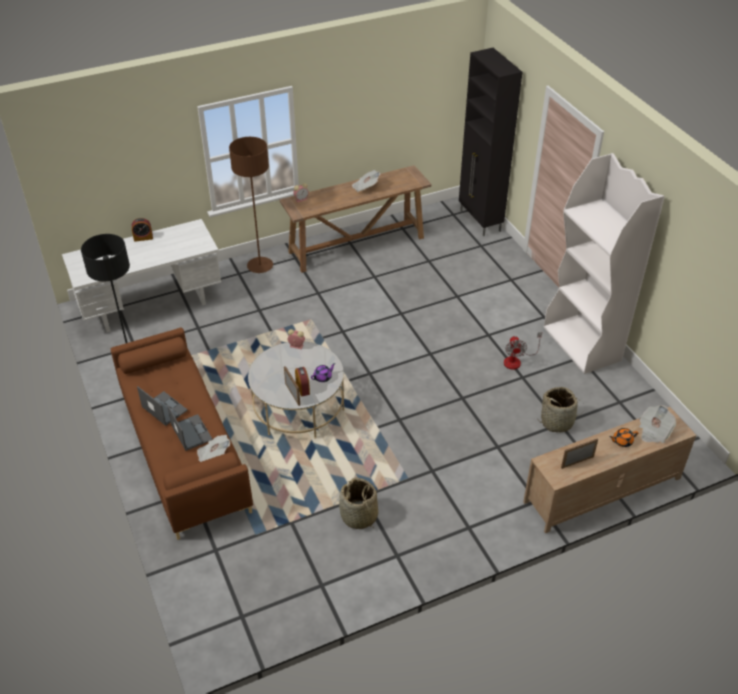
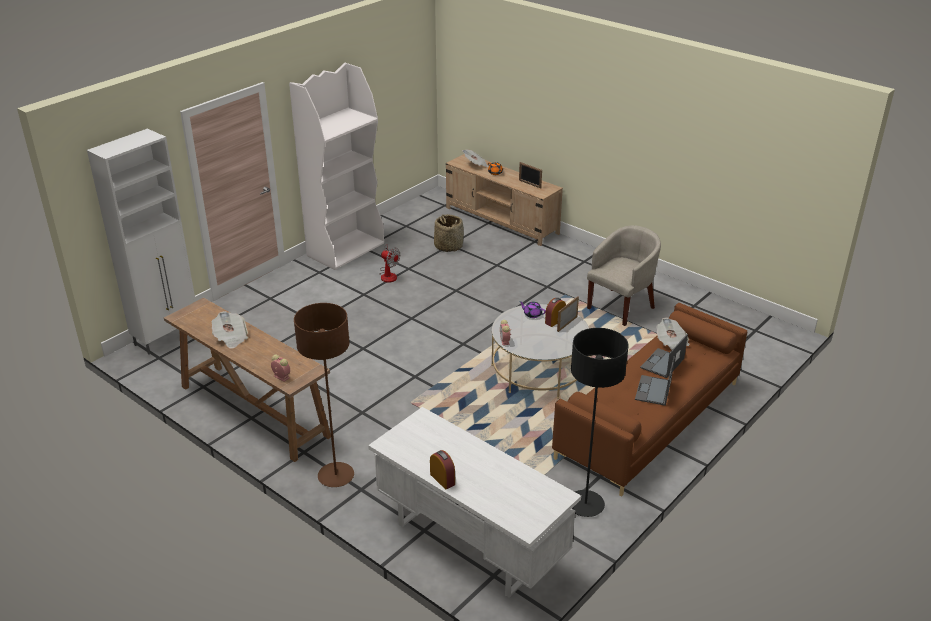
camera: 115 degrees left, 10 degrees down
basket [339,478,378,529] -> beige armchair [587,225,661,326]
black cabinet [459,48,522,236] -> white cabinet [87,129,196,355]
fan [504,332,542,370] -> fan turned 60 degrees clockwise [379,245,400,283]

